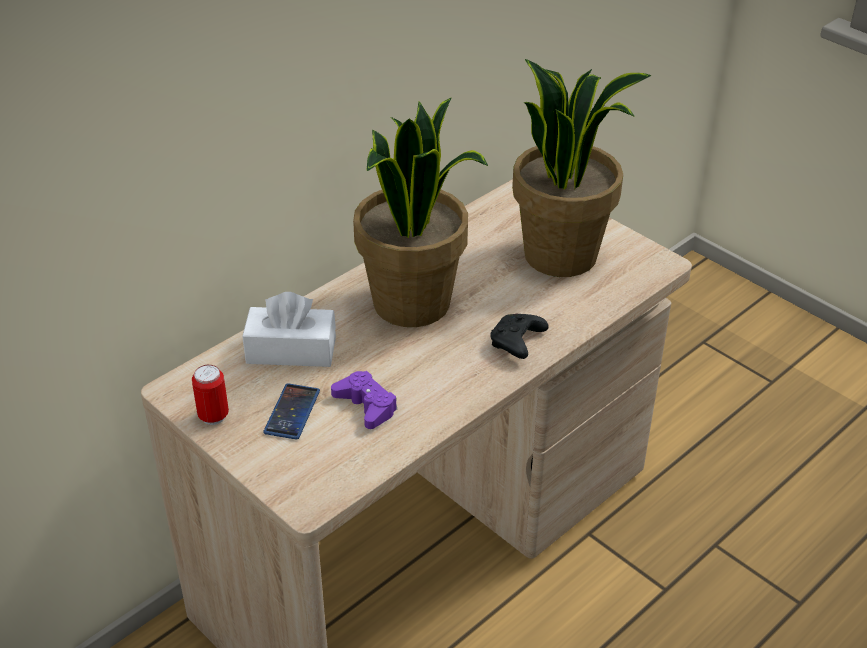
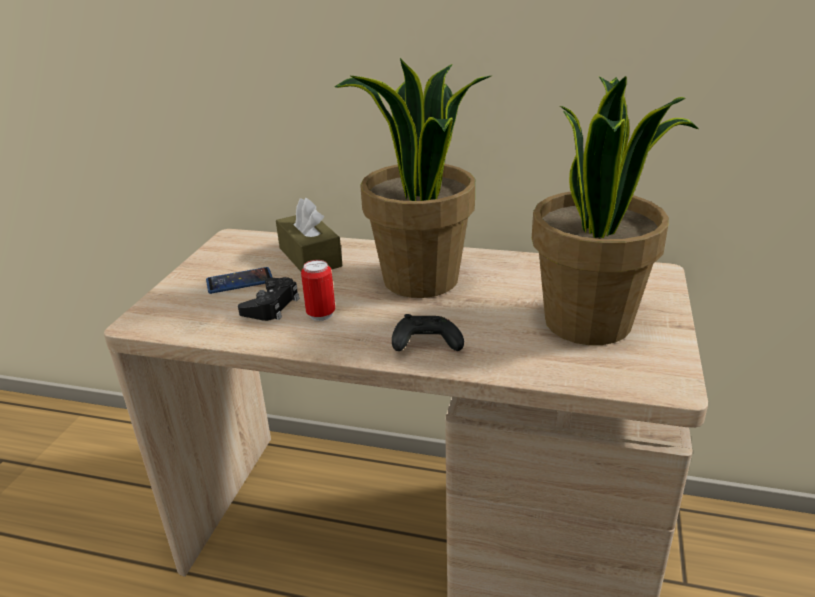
camera: 60 degrees right, 10 degrees down
can [192,365,229,425] -> can moved to [301,260,335,321]
white tissue box [242,292,336,367] -> brown tissue box [276,197,343,271]
purple game controller [331,371,397,429] -> black game controller [238,277,299,321]

